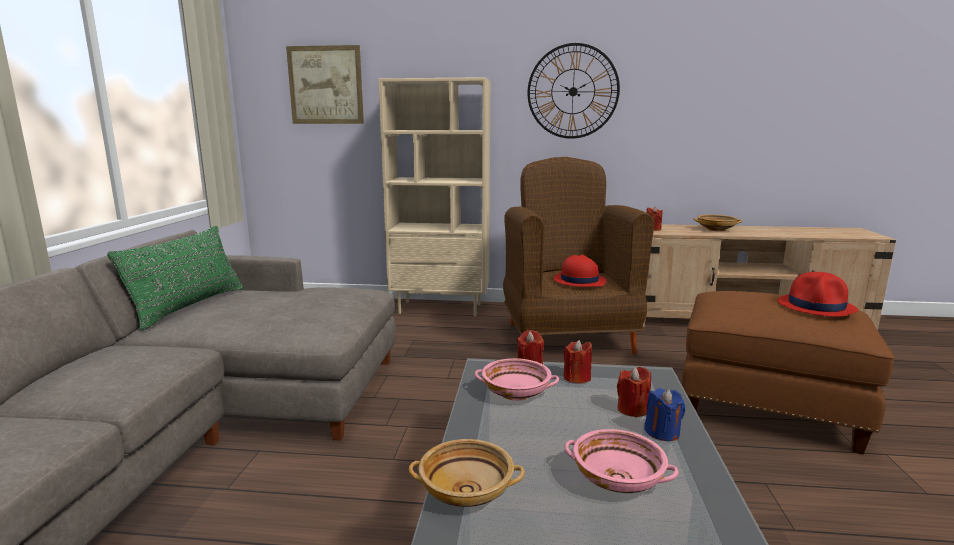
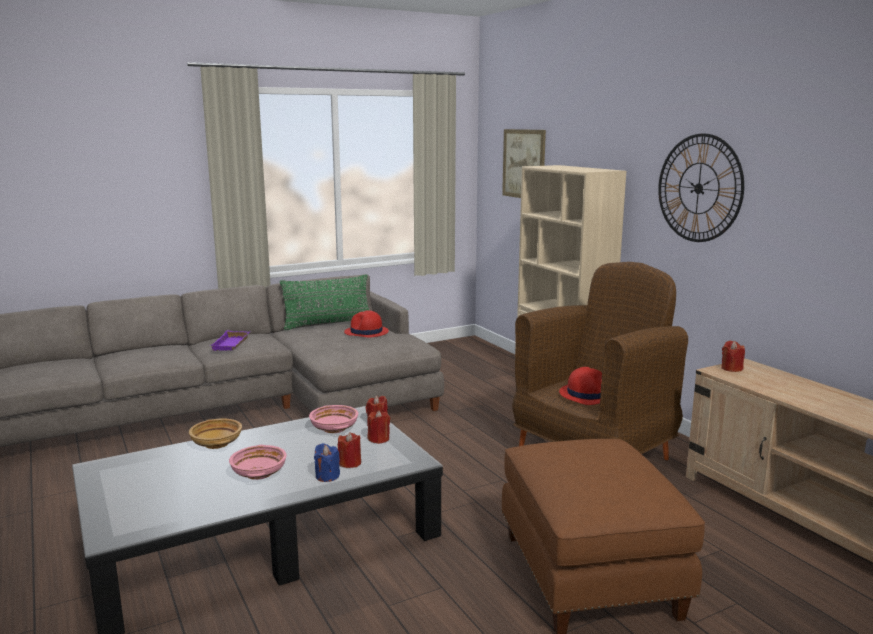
camera: 55 degrees right, 0 degrees up
beige bowl [693,215,742,231] -> none
red hat [777,272,859,317] -> red hat moved to [344,310,389,337]
none -> purple tray [211,330,250,351]

